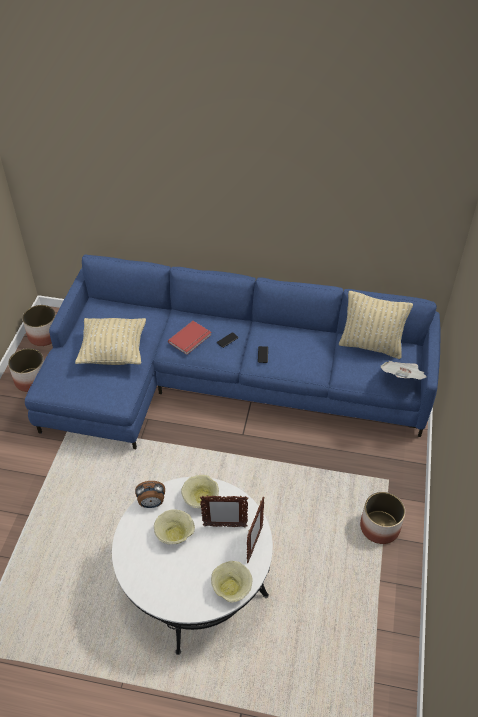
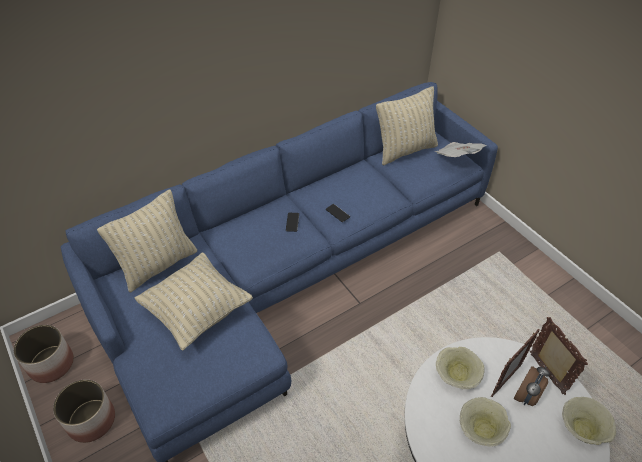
camera: 45 degrees left, 0 degrees up
alarm clock [135,481,165,508] -> alarm clock moved to [514,366,550,406]
red book [168,321,212,355] -> none
planter [360,492,405,544] -> none
none -> beige pillow [97,189,197,292]

